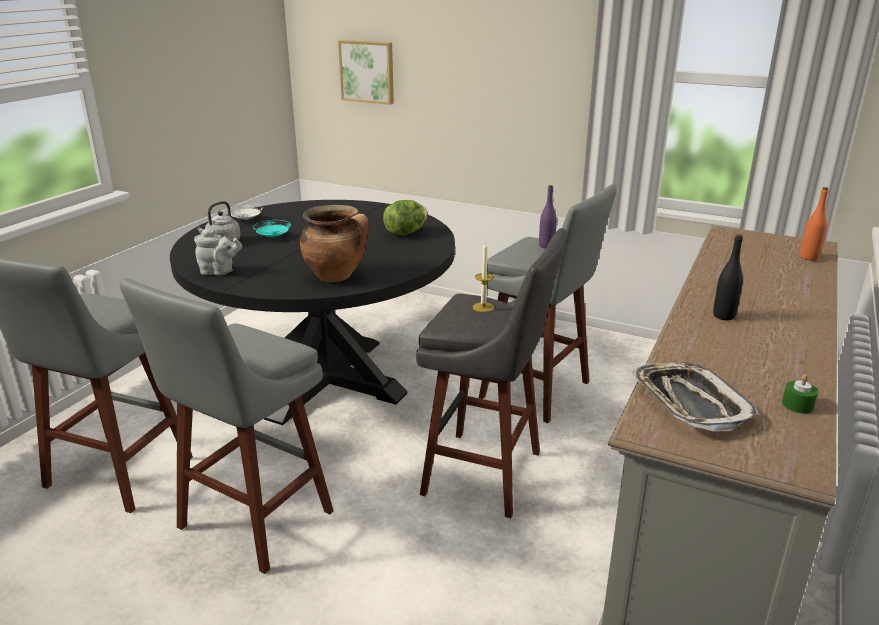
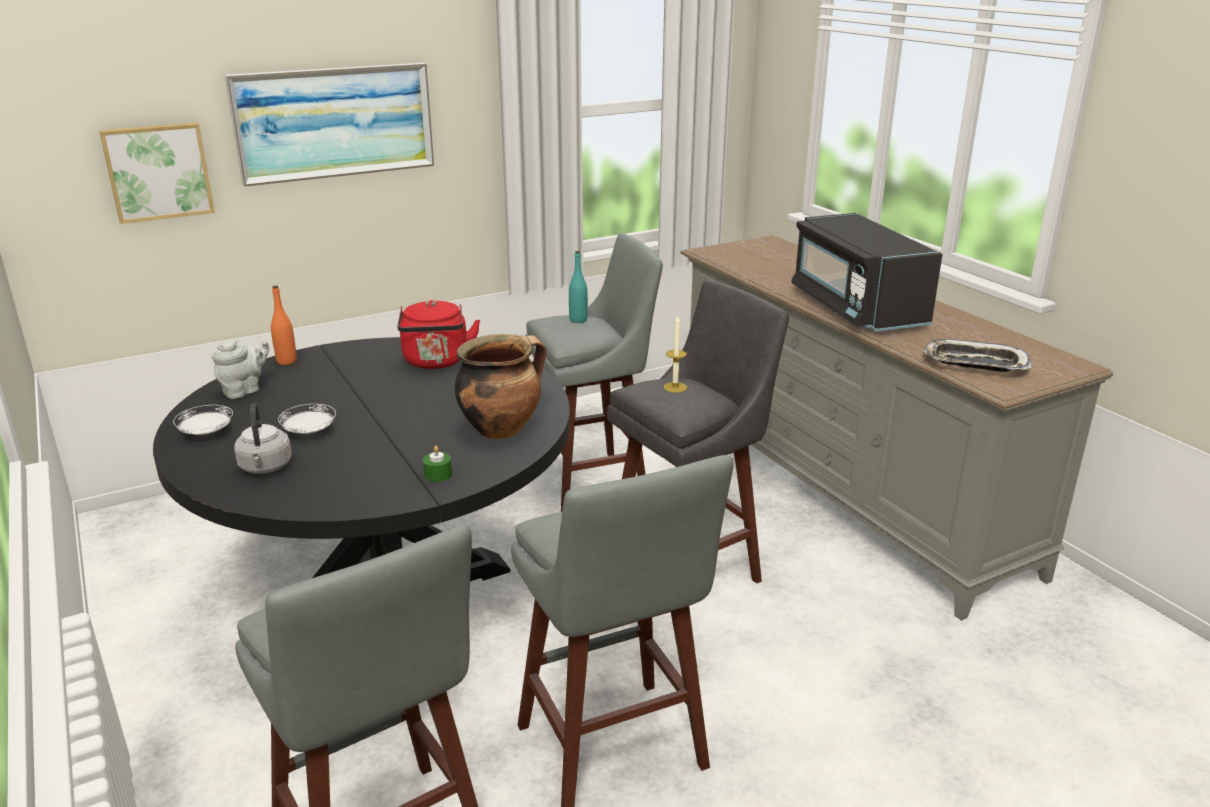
camera: 55 degrees left, 0 degrees up
grey teapot [194,228,242,275] -> grey teapot moved to [211,340,269,399]
turquoise plate [253,220,291,237] -> white plate [278,404,336,434]
lettuce [383,200,428,235] -> red kettle [397,300,480,369]
purple bottle [539,185,557,249] -> turquoise bottle [569,251,588,323]
black bottle [713,234,743,320] -> black microwave [791,213,942,332]
green candle [782,374,819,413] -> green candle moved to [423,446,452,482]
orange bottle [800,187,828,261] -> orange bottle moved to [271,285,297,365]
none -> picture [225,63,434,187]

